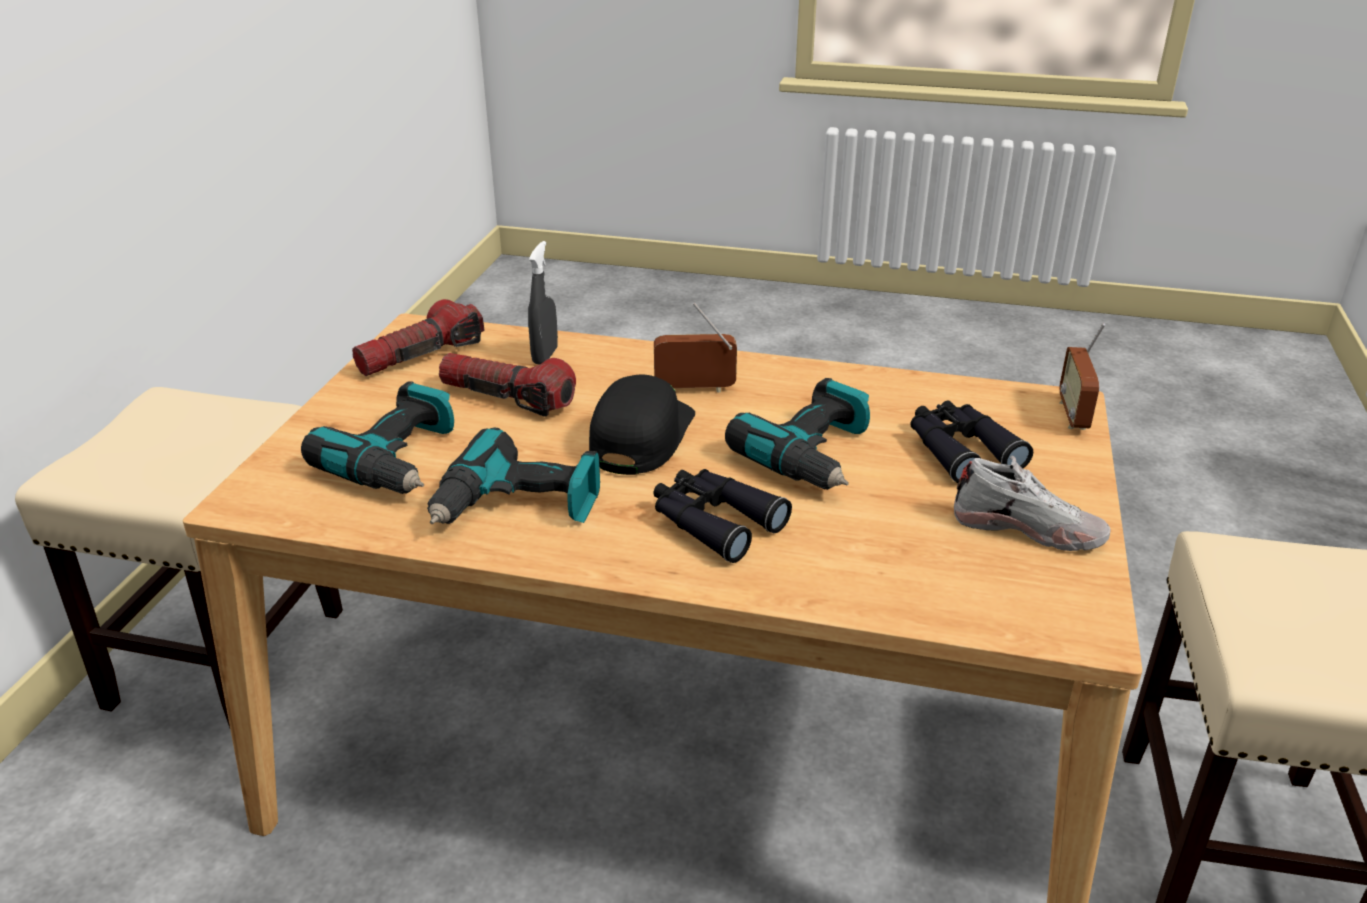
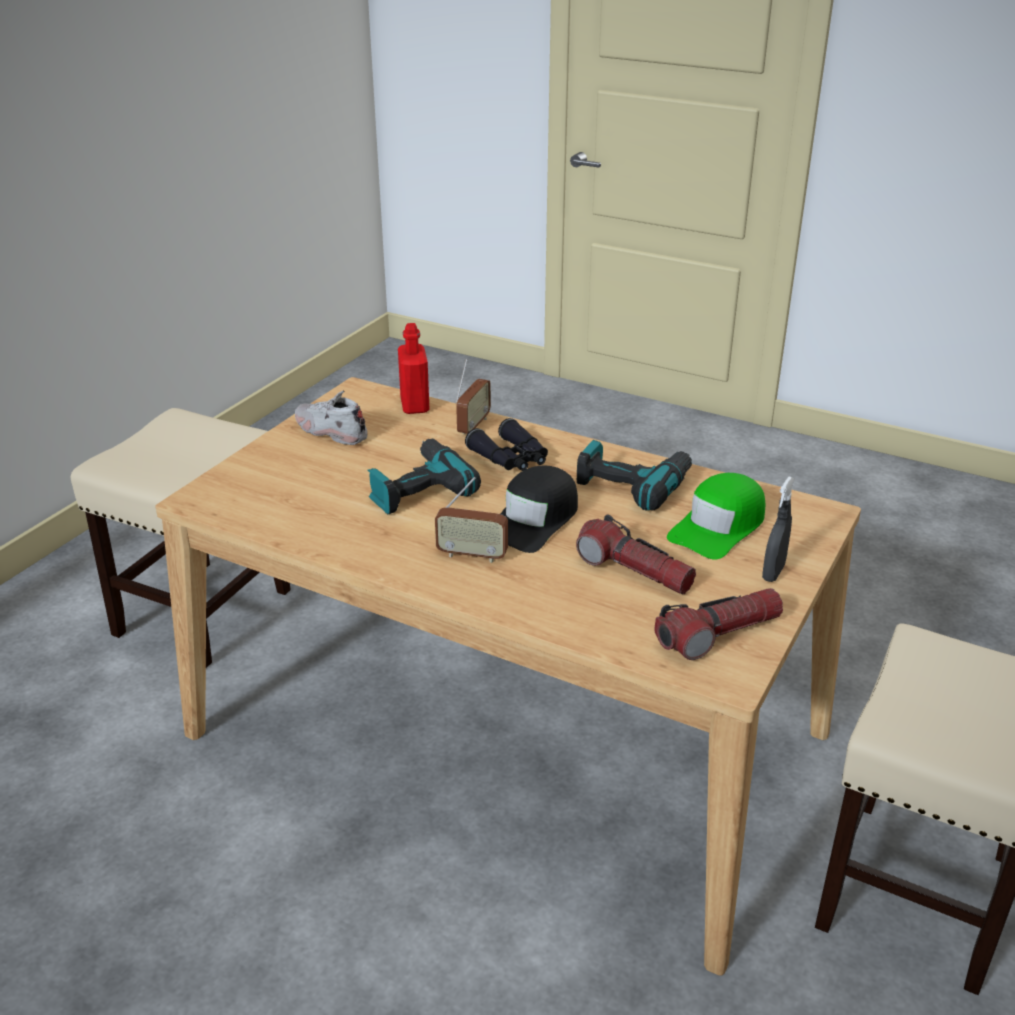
camera: 165 degrees left, 0 degrees up
power drill [301,382,454,494] -> green cap [667,473,765,559]
grey spray bottle [528,241,558,364] -> grey spray bottle moved to [762,477,794,582]
black binoculars [910,400,1033,483] -> none
radio [1059,323,1105,430] -> radio moved to [455,359,491,434]
none -> red bottle [398,323,430,414]

